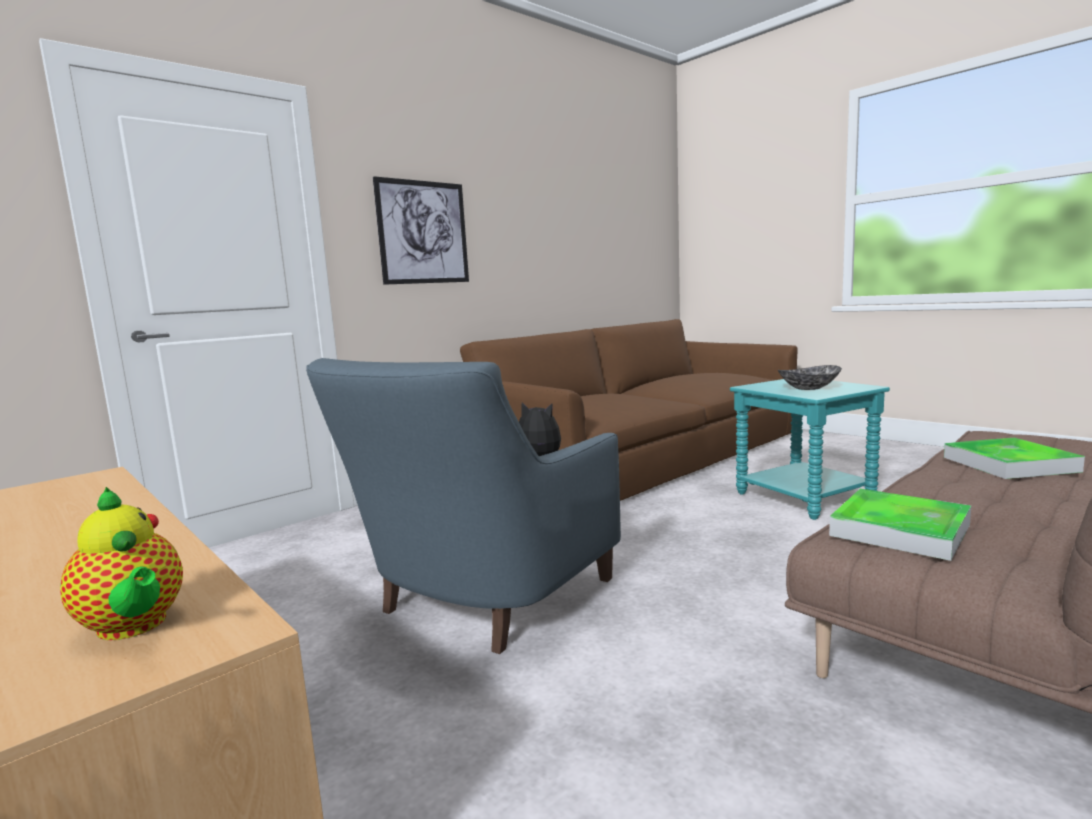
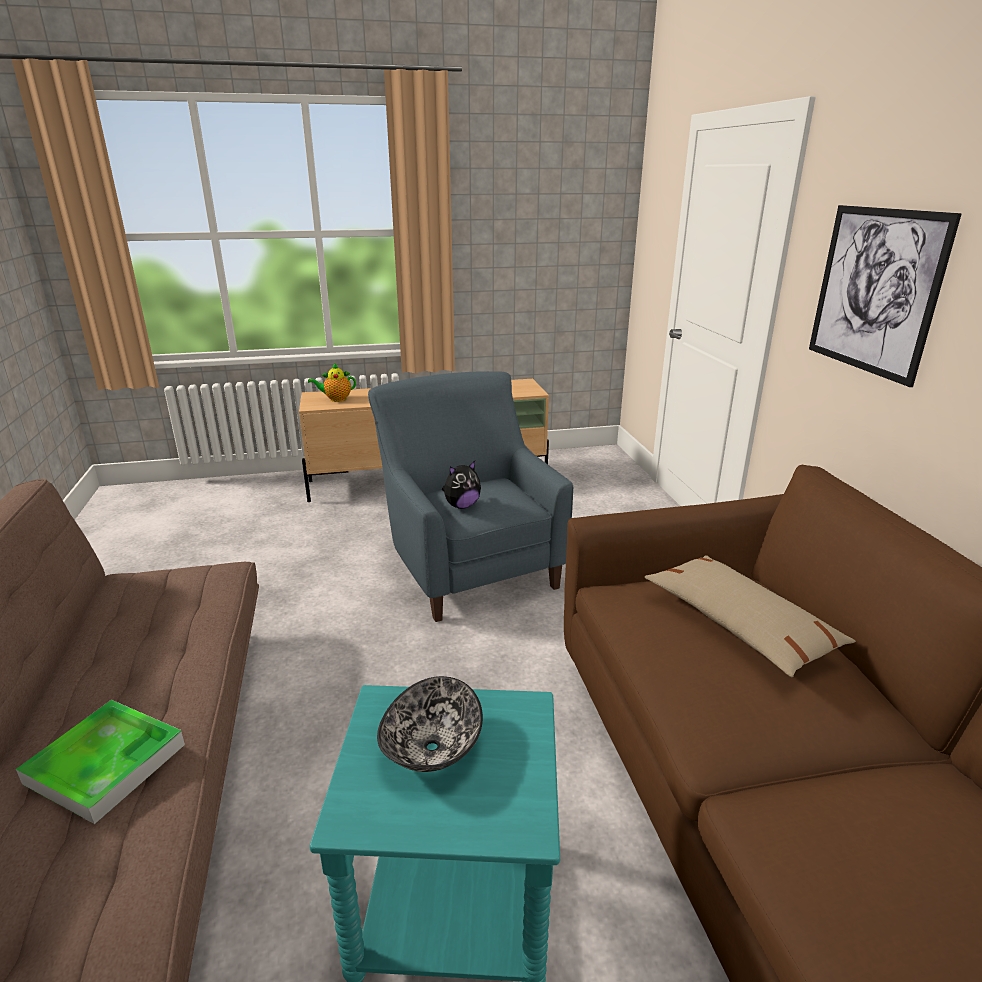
camera: 120 degrees right, 15 degrees up
tray [829,489,971,561] -> none
none -> beige pillow [645,555,856,677]

